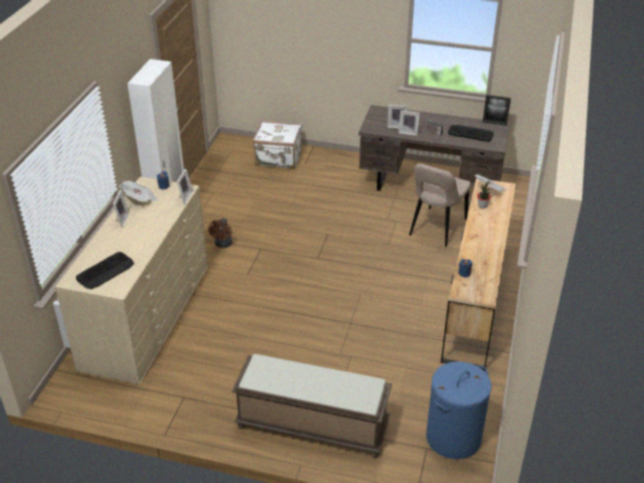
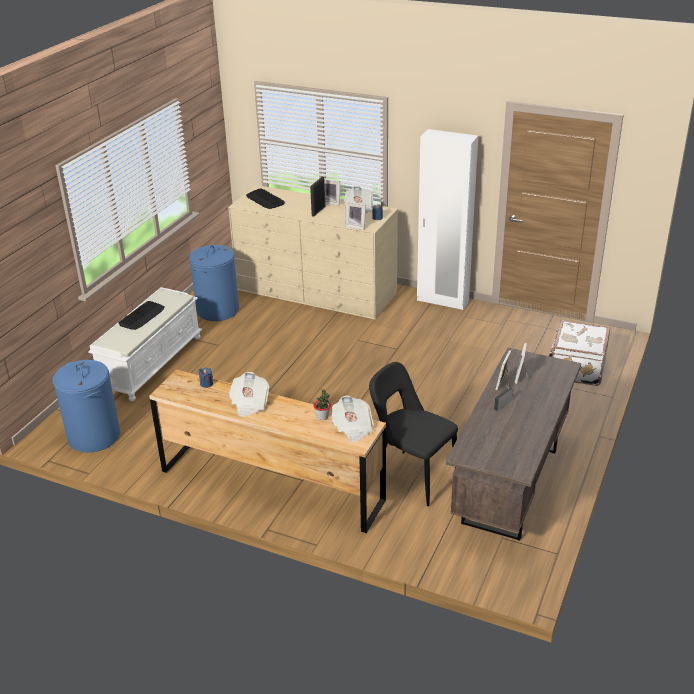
camera: 100 degrees right, 5 degrees down
brown fan [208,218,233,248] -> none
brown bench [232,354,392,458] -> white bench [88,287,202,401]
beige chair [409,163,471,247] -> black chair [369,362,458,506]
keyboard [448,125,494,142] -> keyboard moved to [119,301,165,330]
picture frame [483,95,511,126] -> picture frame moved to [310,177,325,217]
none -> blue laundry basket [189,245,239,321]
none -> newspaper [229,372,269,417]

